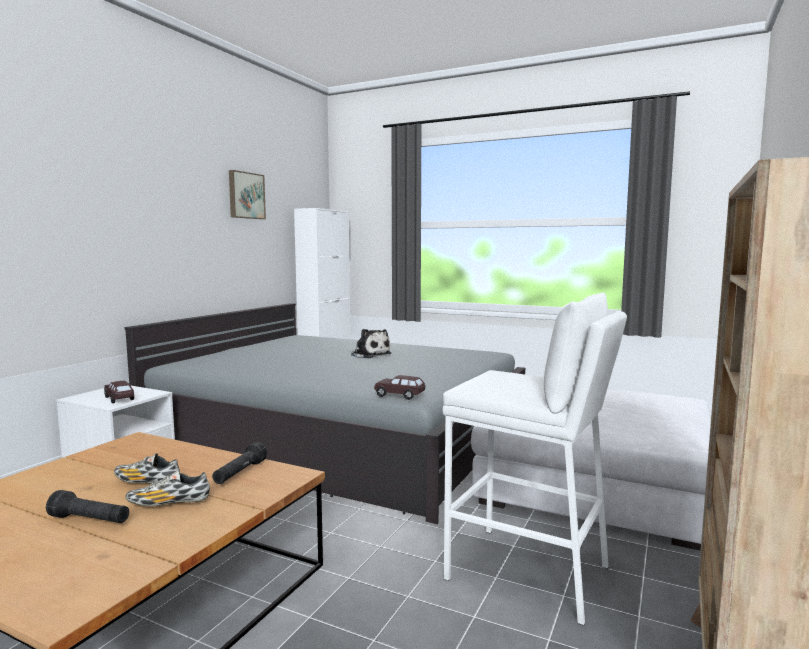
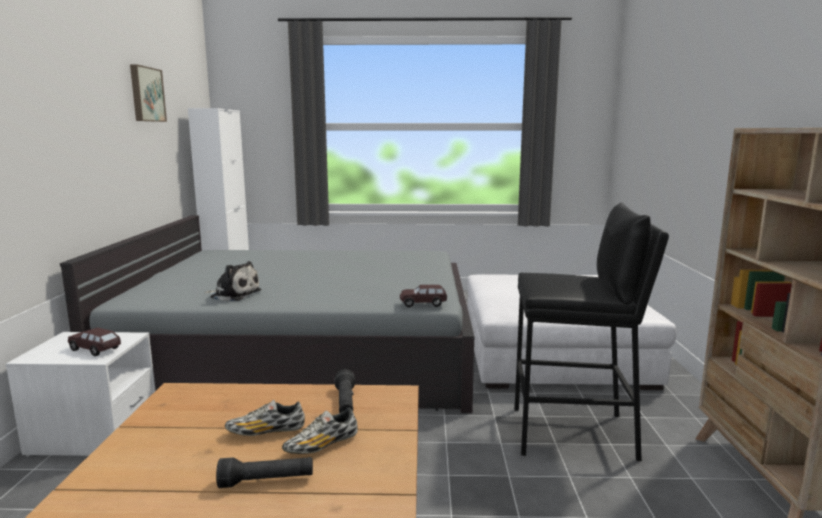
camera: 25 degrees left, 5 degrees up
plush toy [351,329,391,358] -> plush toy moved to [204,261,261,301]
white stool [442,293,627,626] -> black stool [515,203,669,461]

